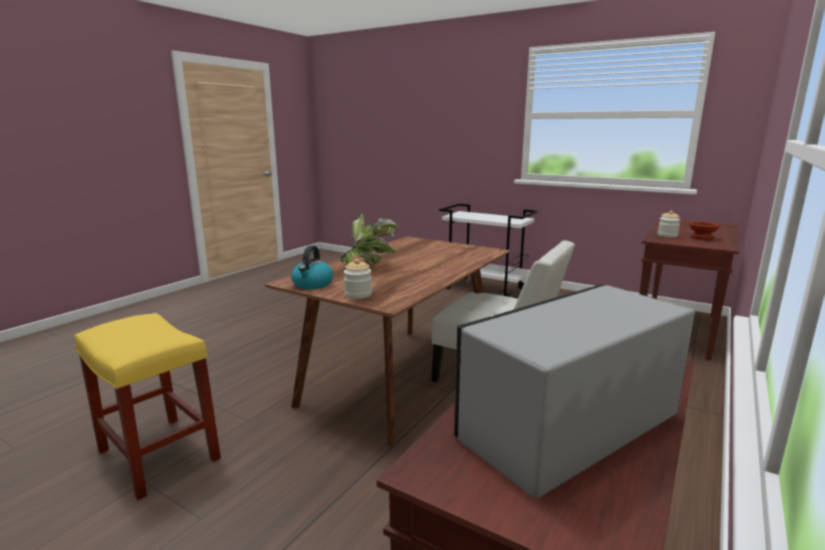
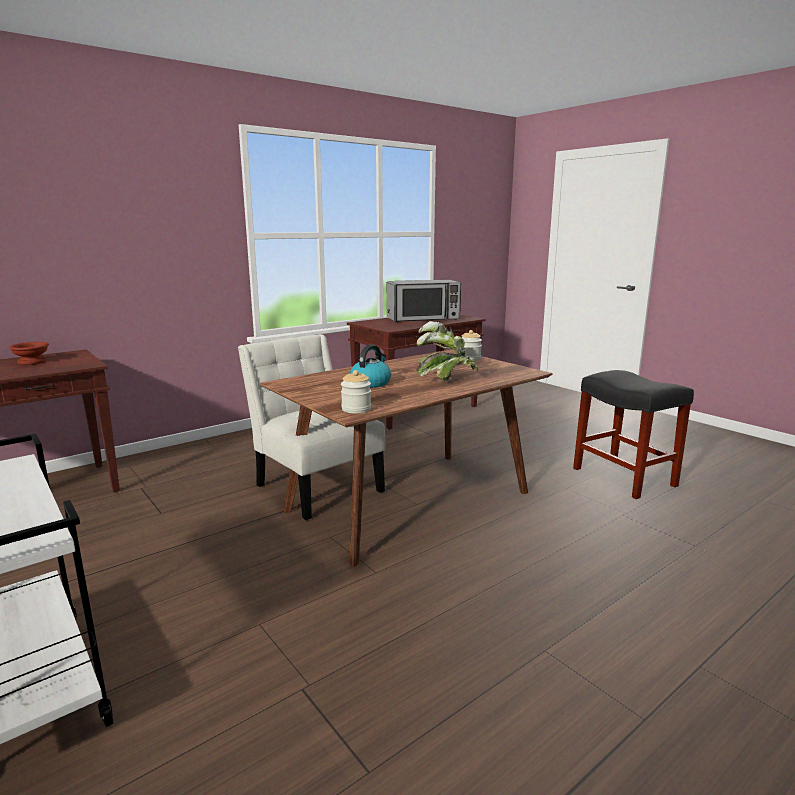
camera: 160 degrees left, 0 degrees up
yellow stool [74,313,221,500] -> black stool [573,370,694,499]
kettle [291,245,333,289] -> kettle moved to [350,344,391,388]
jar [658,211,680,237] -> jar moved to [341,370,371,413]

